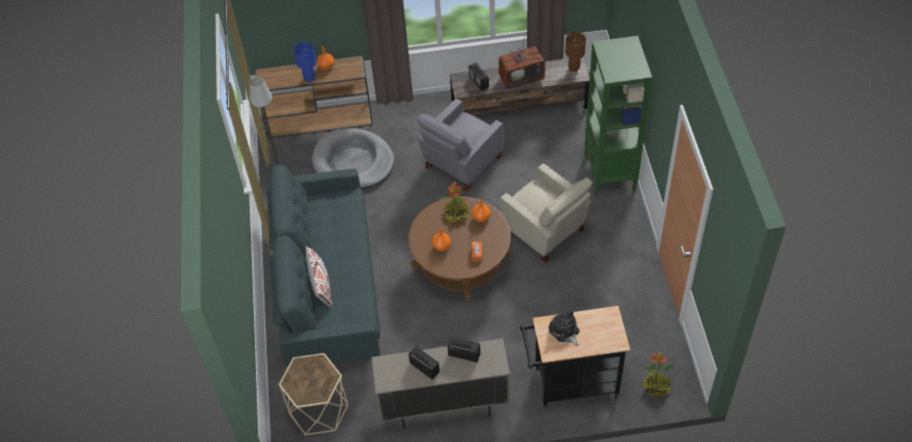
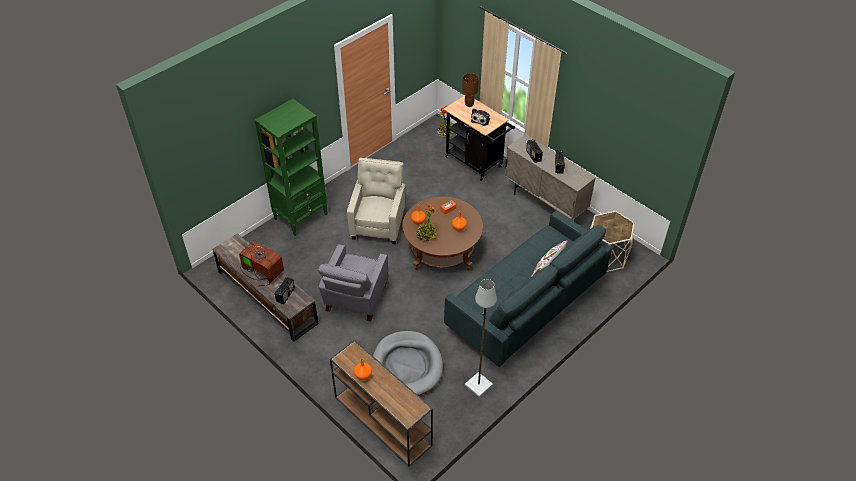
camera: 130 degrees left, 5 degrees down
blue table lamp [293,42,316,82] -> none
grey armchair [417,98,504,192] -> grey armchair turned 105 degrees clockwise [318,244,388,322]
brown table lamp [565,32,586,72] -> brown table lamp moved to [462,73,479,107]

